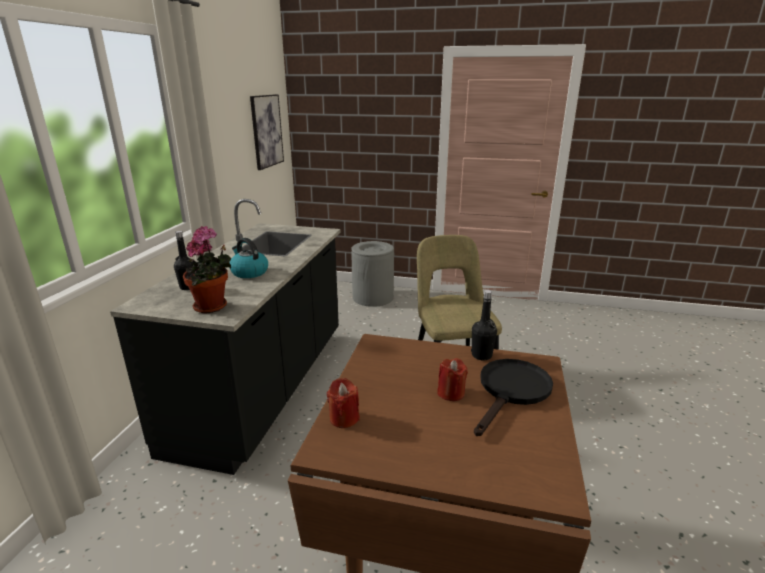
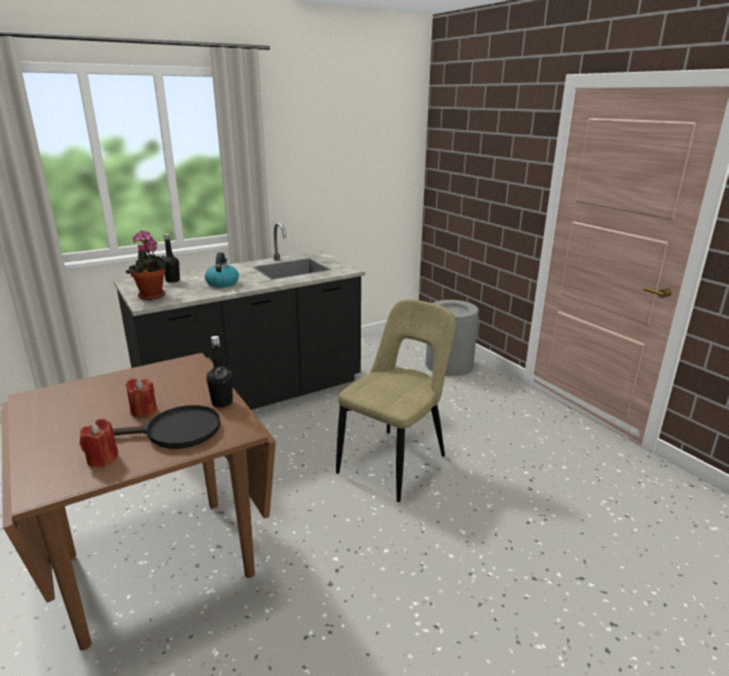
camera: 45 degrees right, 0 degrees up
picture [250,94,284,170] -> none
red candle [327,378,360,428] -> red candle moved to [80,419,118,467]

